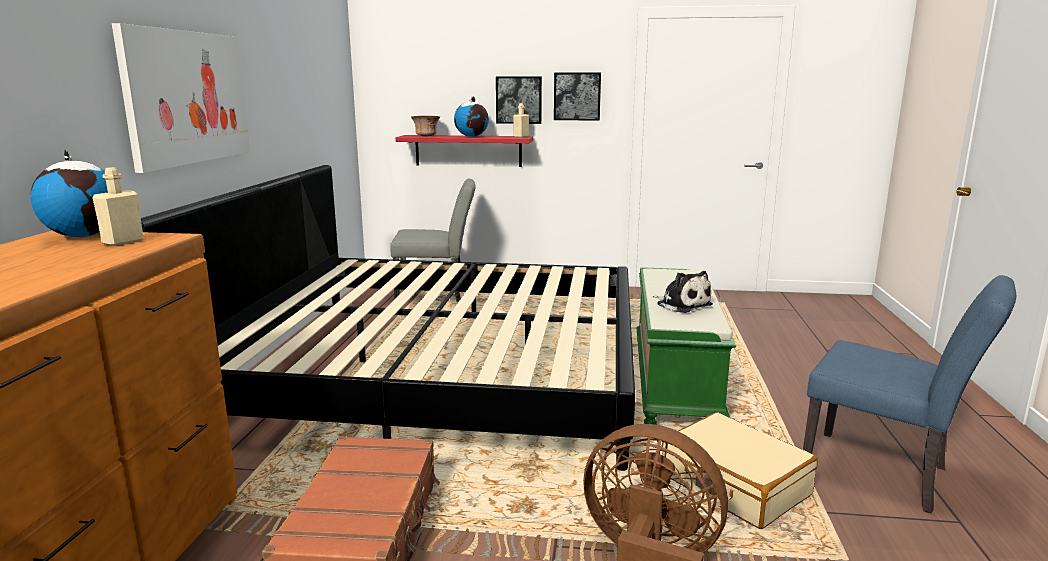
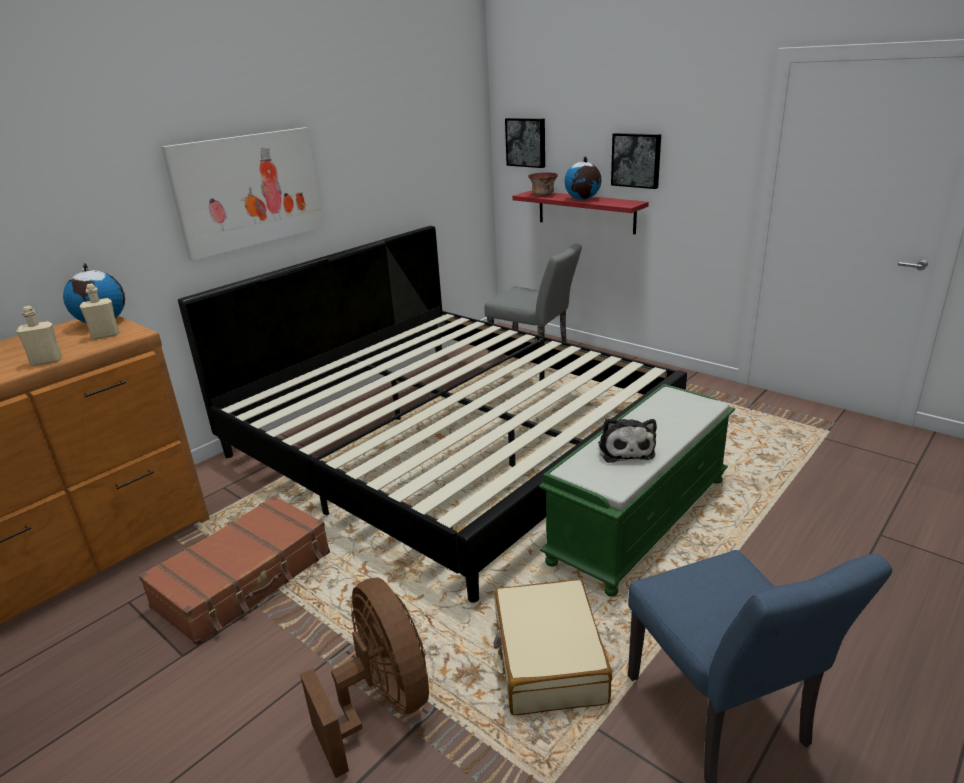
camera: 35 degrees right, 10 degrees up
beige bottle [513,103,529,138] -> beige bottle moved to [16,306,62,366]
picture [554,72,601,121] -> picture moved to [505,118,545,168]

